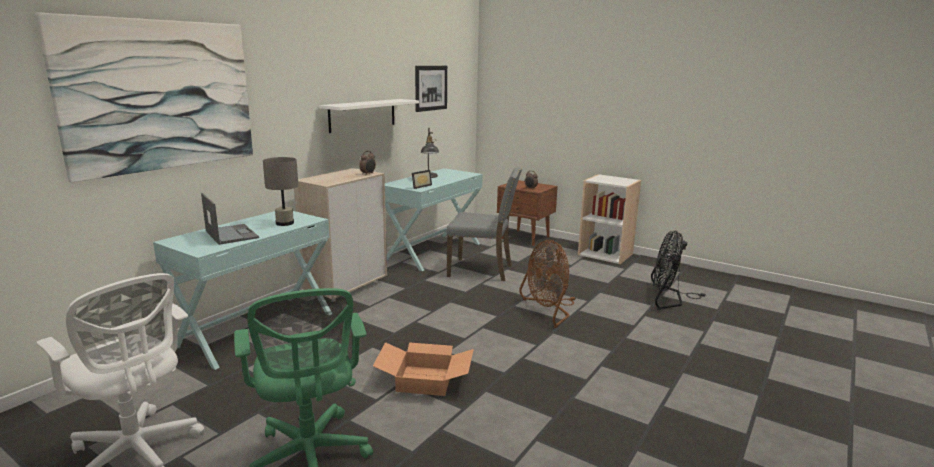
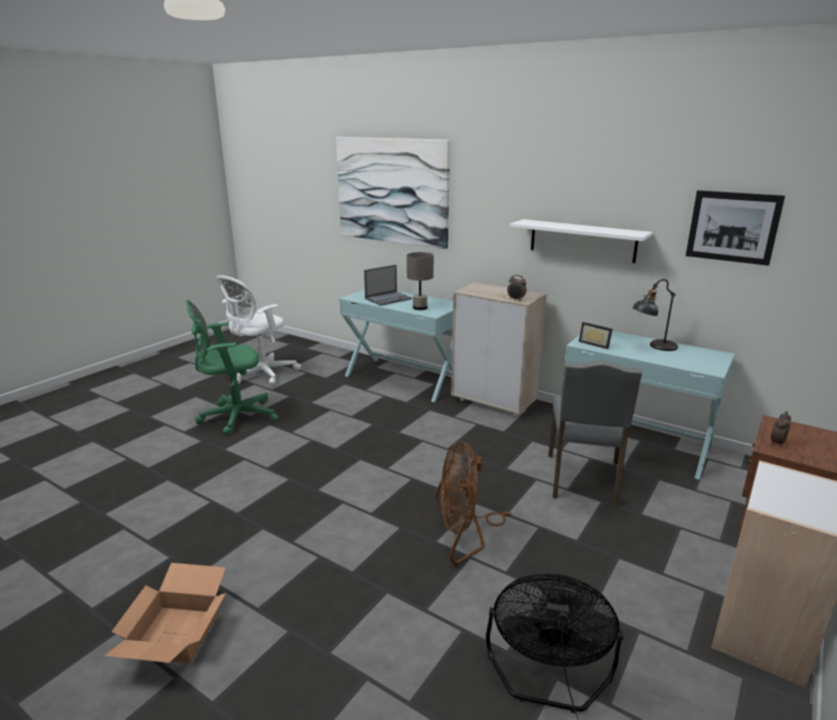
camera: 90 degrees right, 5 degrees up
cardboard box [373,342,474,396] -> cardboard box moved to [104,563,226,664]
brown fan [519,240,576,328] -> brown fan turned 75 degrees counterclockwise [435,441,512,567]

